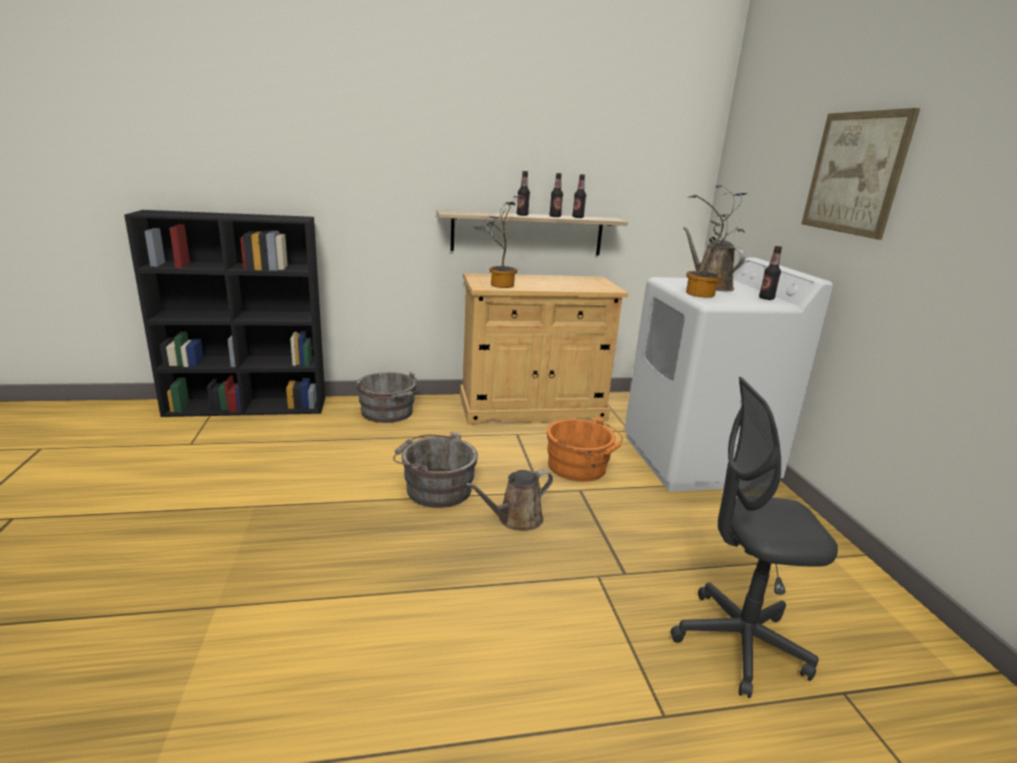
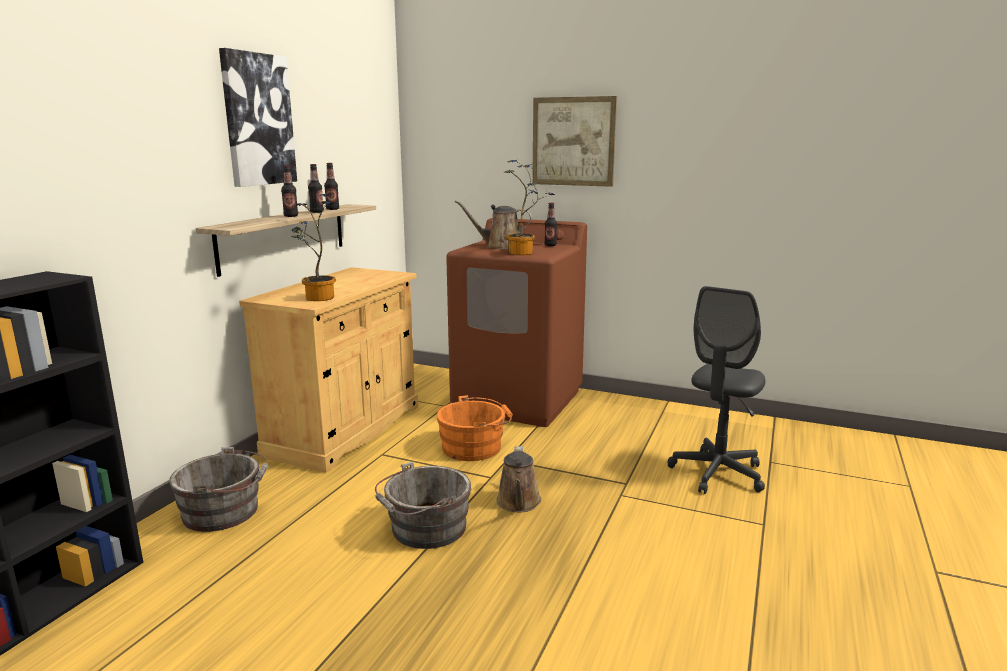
camera: 55 degrees left, 5 degrees down
white washing machine [625,257,833,492] -> brown washing machine [446,218,587,427]
none -> picture [219,48,297,187]

